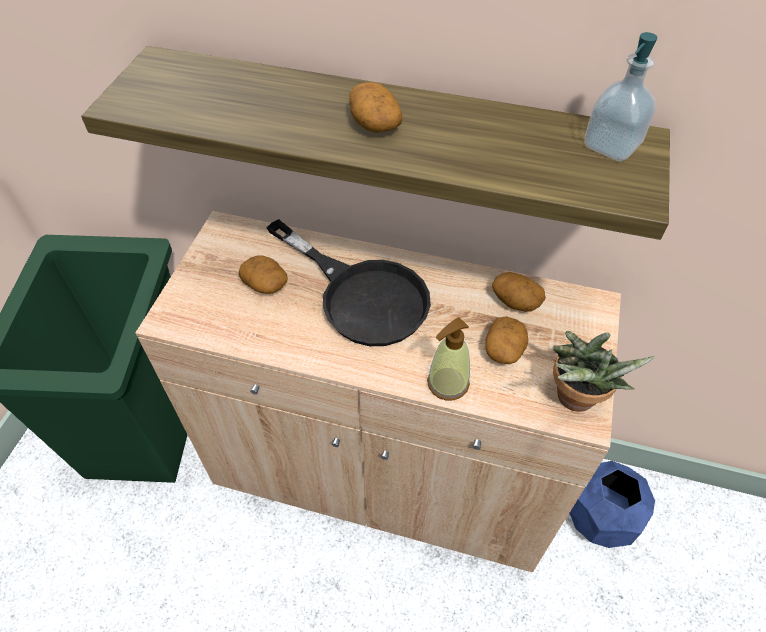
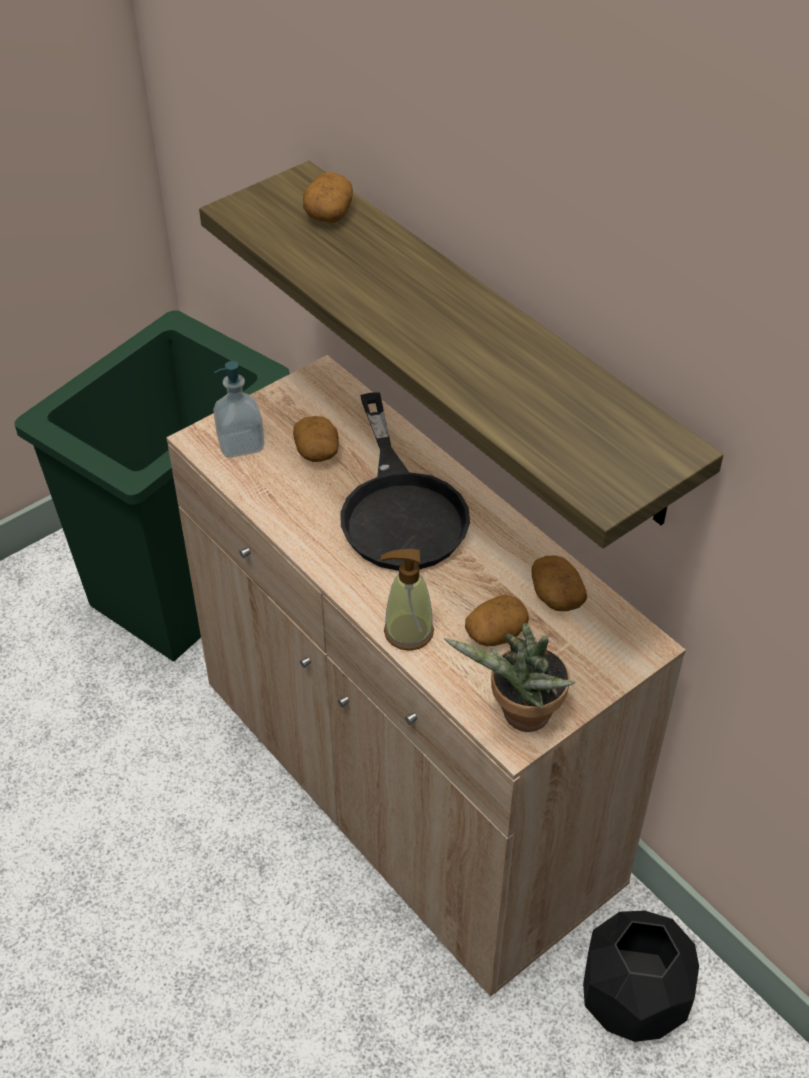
camera: 35 degrees right, 5 degrees down
potato [349,82,402,133] -> potato moved to [303,172,353,223]
blue planter [569,461,655,548] -> black planter [583,910,699,1042]
soap dispenser [584,32,657,162] -> soap dispenser moved to [213,361,265,458]

